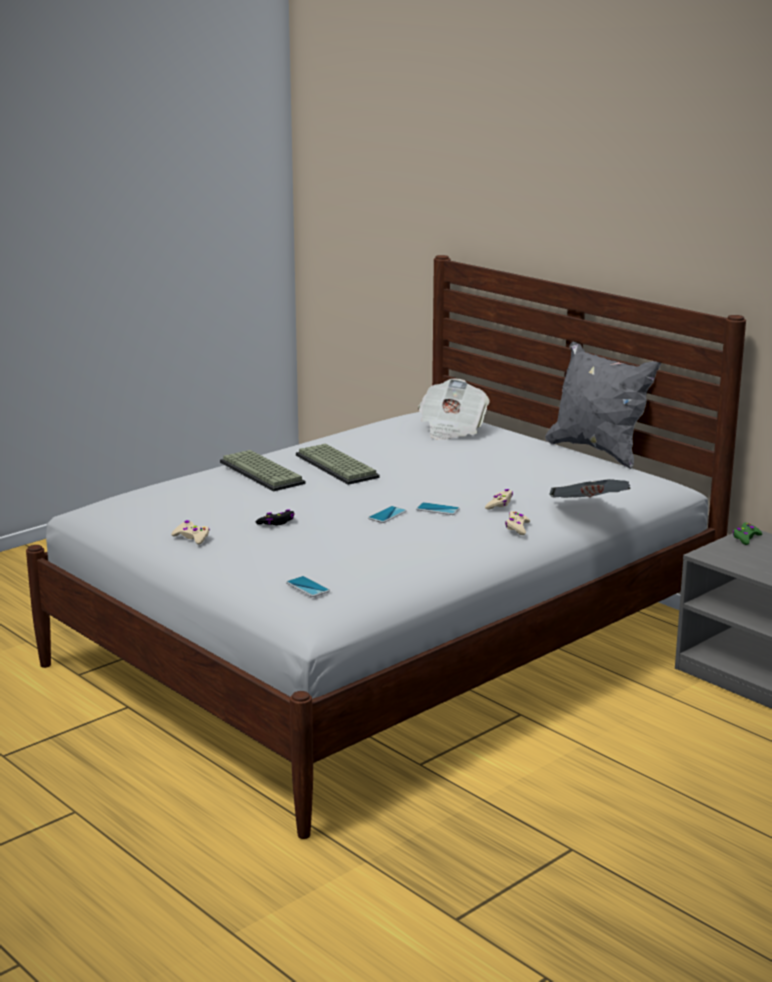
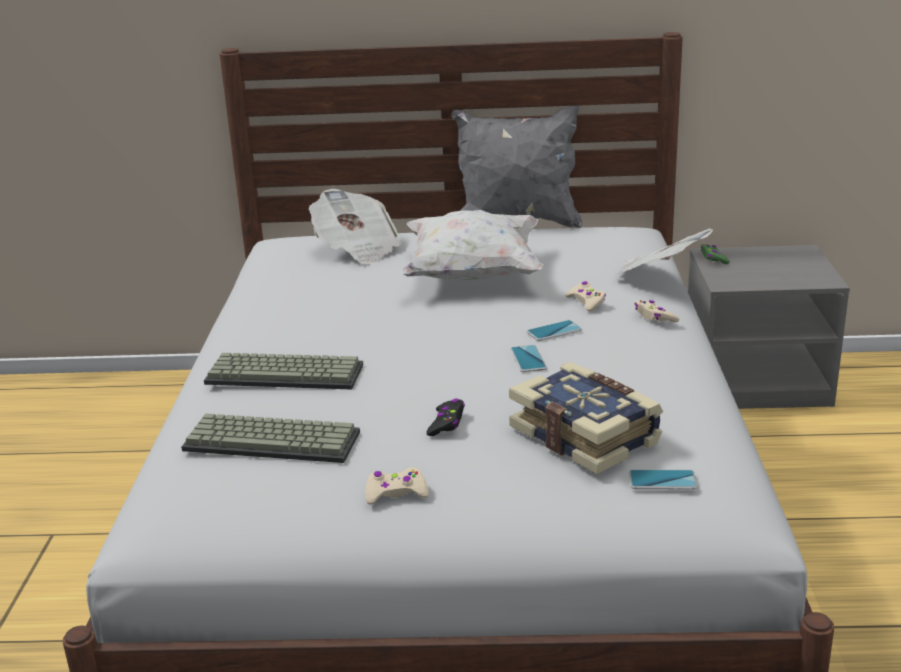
camera: 45 degrees left, 5 degrees up
keyboard [296,444,380,485] -> keyboard moved to [181,414,360,463]
none -> white pillow [399,210,544,281]
none -> book [509,362,663,474]

